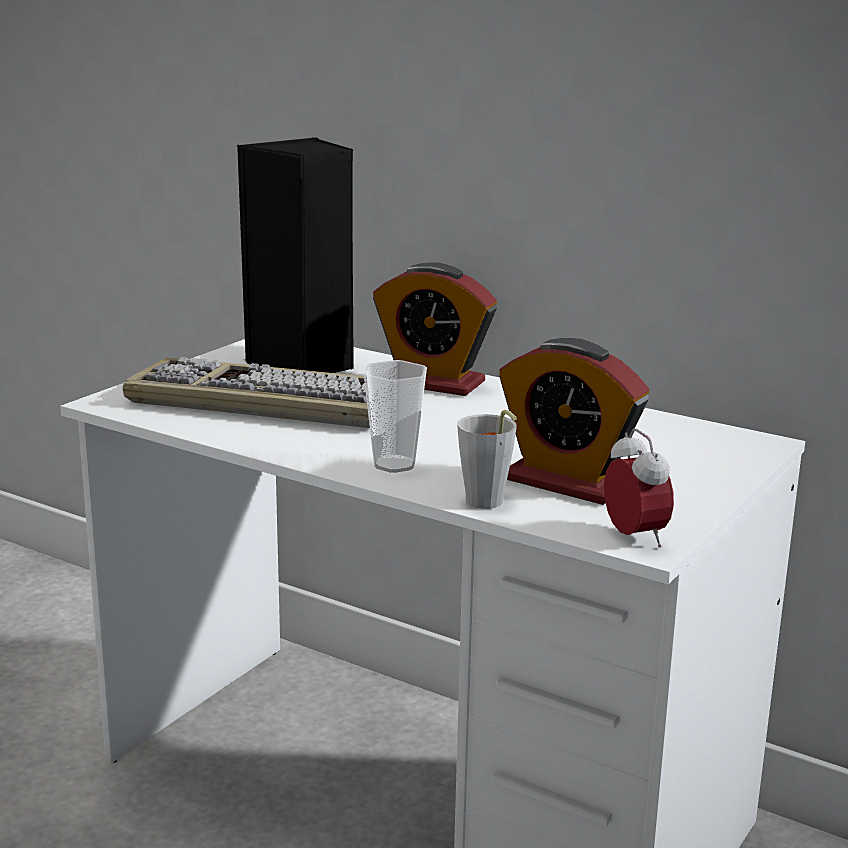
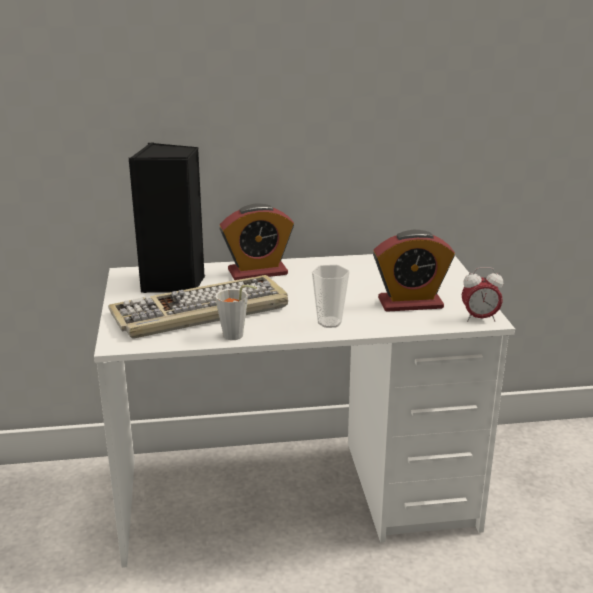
camera: 40 degrees left, 5 degrees up
grey cup [457,410,517,509] -> grey cup moved to [215,285,257,340]
alarm clock [604,429,674,548] -> alarm clock turned 150 degrees clockwise [462,268,503,322]

